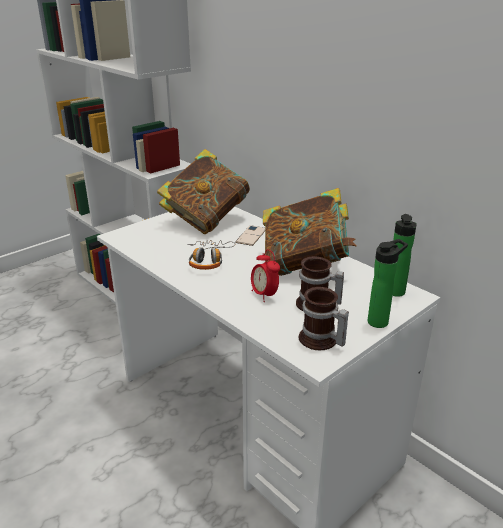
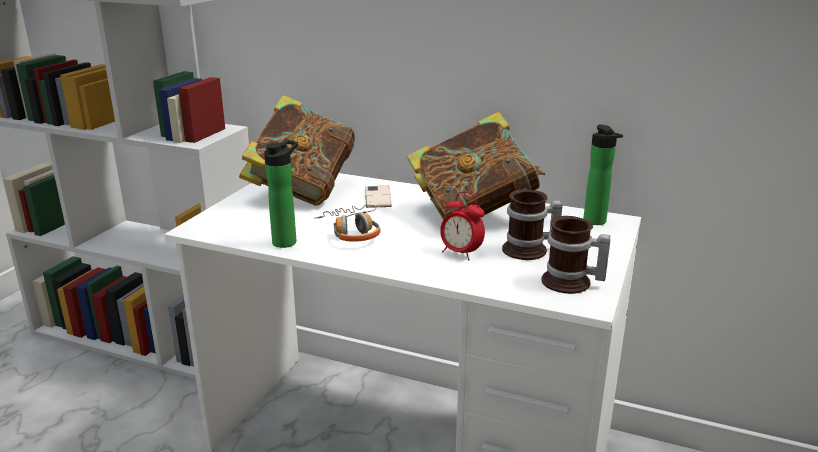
camera: 25 degrees left, 5 degrees down
bottle [368,239,408,328] -> bottle moved to [264,140,298,248]

